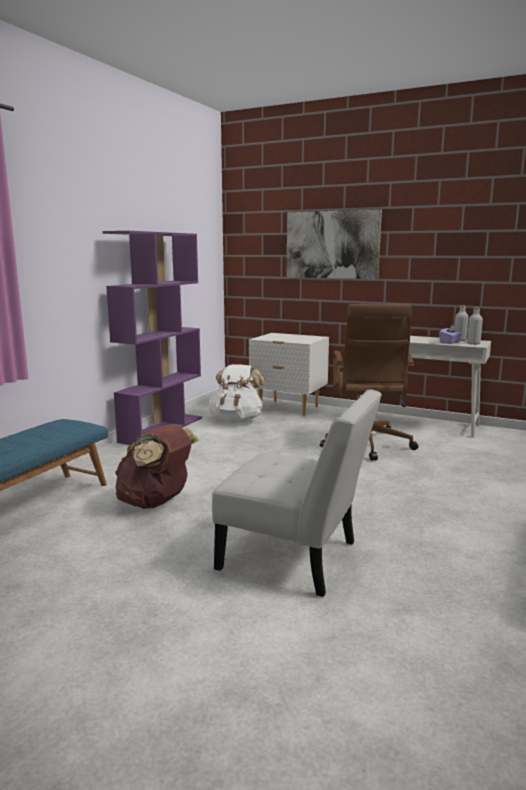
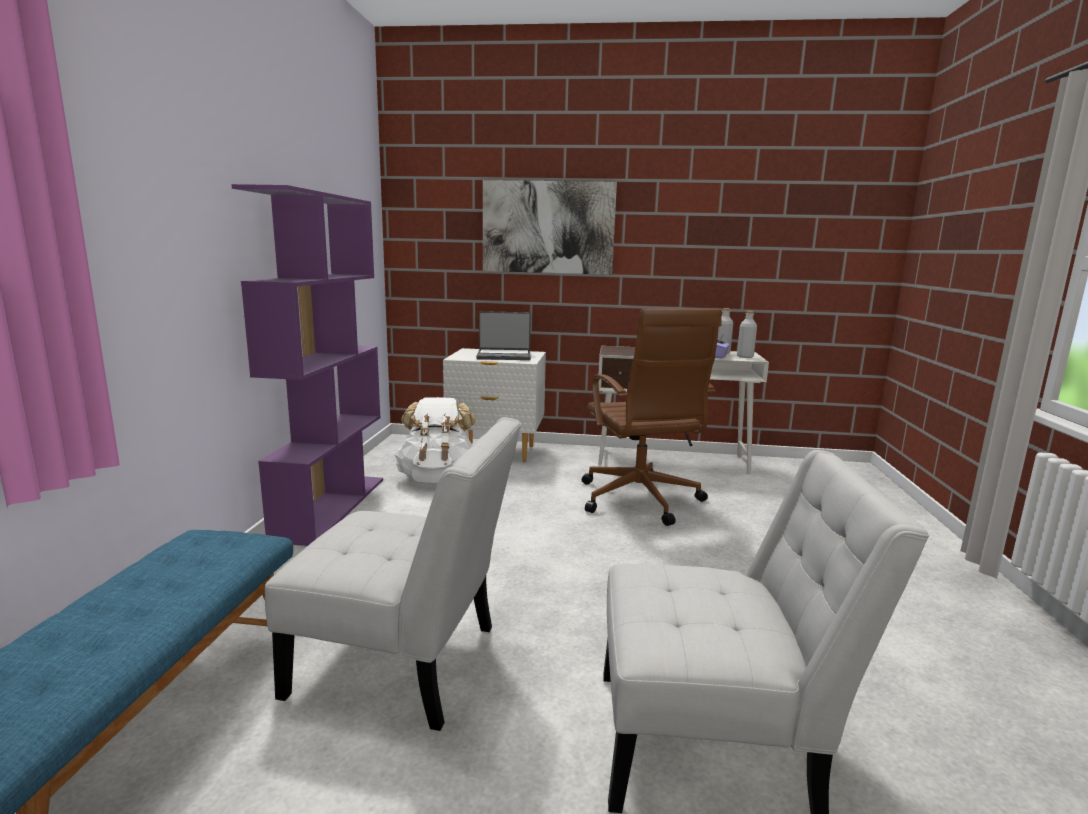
camera: 20 degrees left, 0 degrees up
brown backpack [115,424,199,509] -> white chair [265,417,521,731]
none -> laptop [476,311,531,360]

